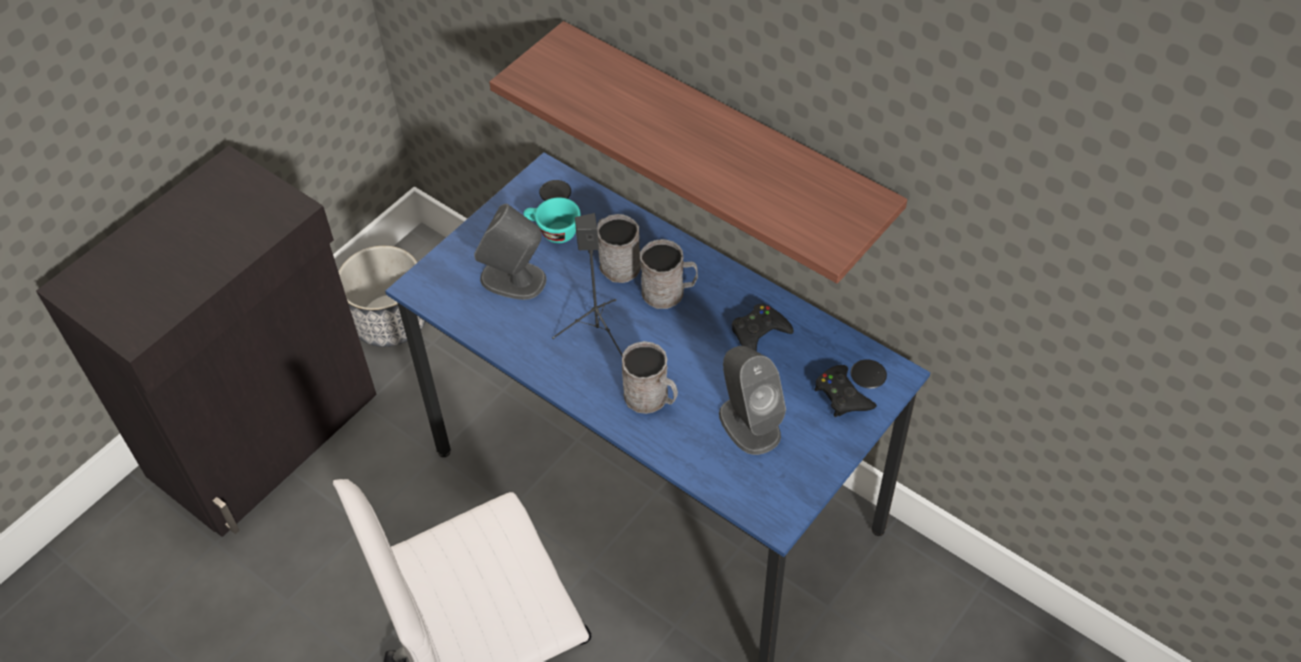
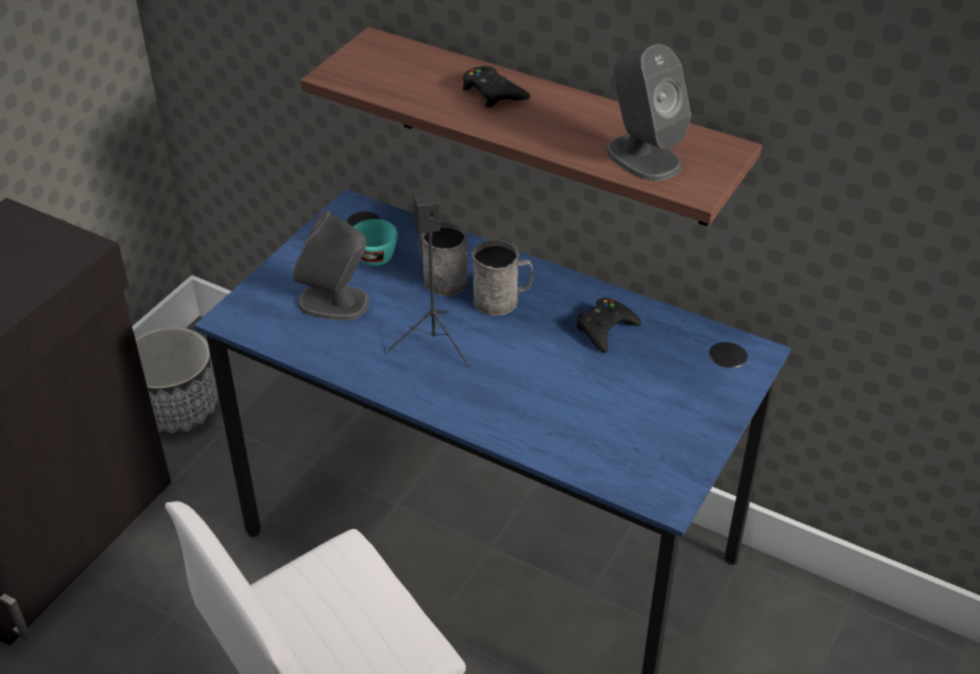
camera: 10 degrees left, 10 degrees down
grey mug [622,341,678,414] -> none
grey speaker [719,346,786,455] -> grey speaker moved to [606,44,691,181]
black game controller [814,365,877,417] -> black game controller moved to [463,66,530,108]

